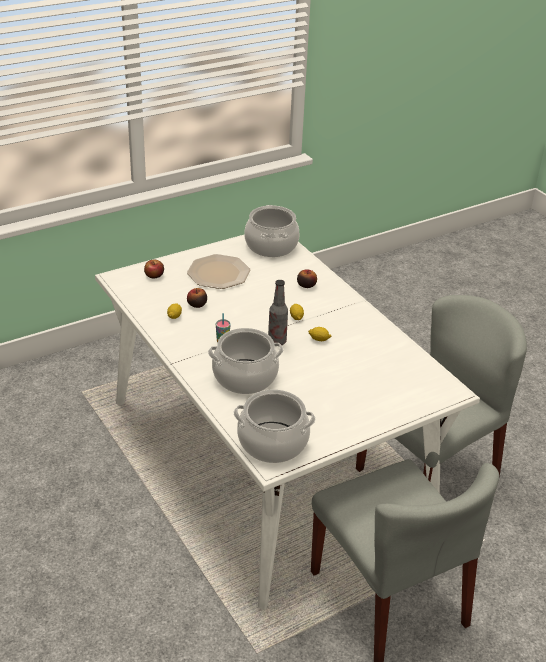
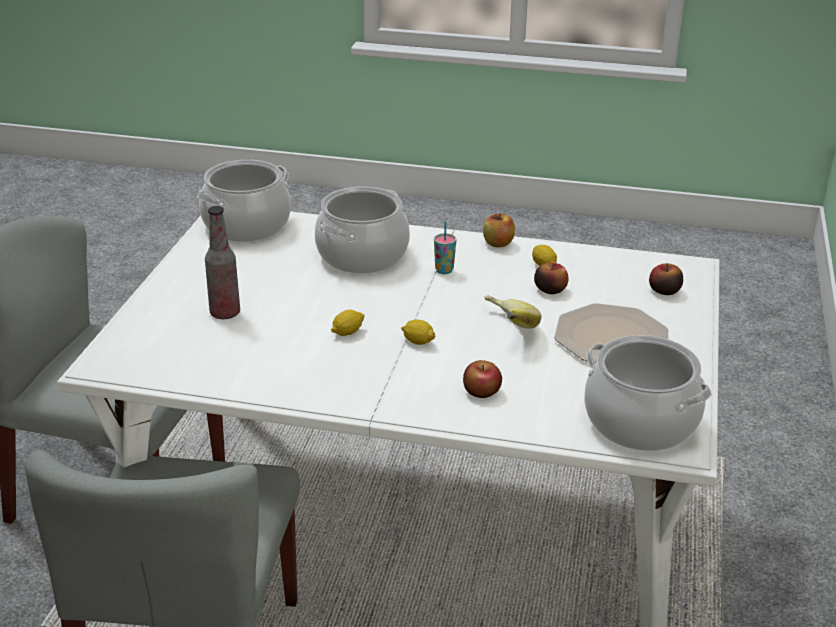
camera: 135 degrees right, 5 degrees down
bottle [268,280,288,345] -> bottle moved to [205,206,240,319]
none -> apple [483,213,515,248]
none -> banana [484,295,542,329]

